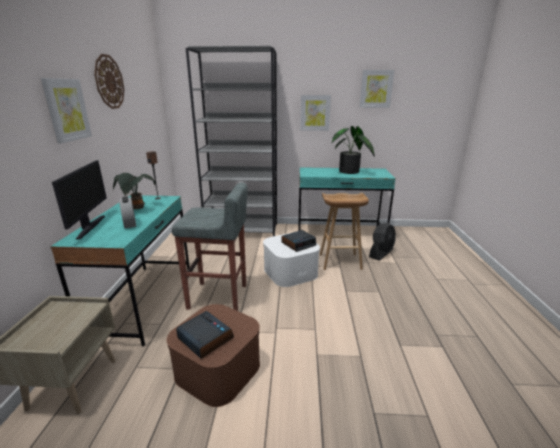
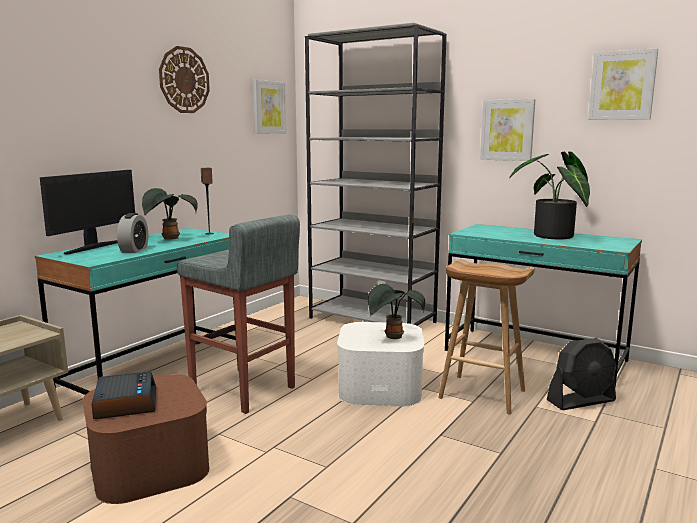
camera: 30 degrees right, 10 degrees down
picture [40,78,92,143] -> picture moved to [253,80,286,134]
alarm clock [281,230,316,252] -> potted plant [368,284,425,339]

